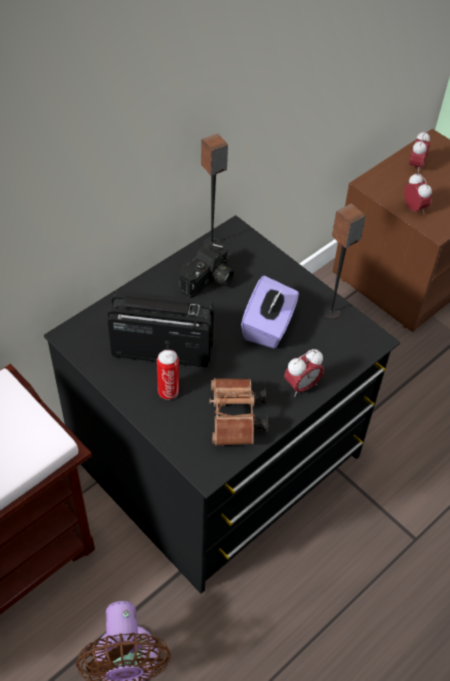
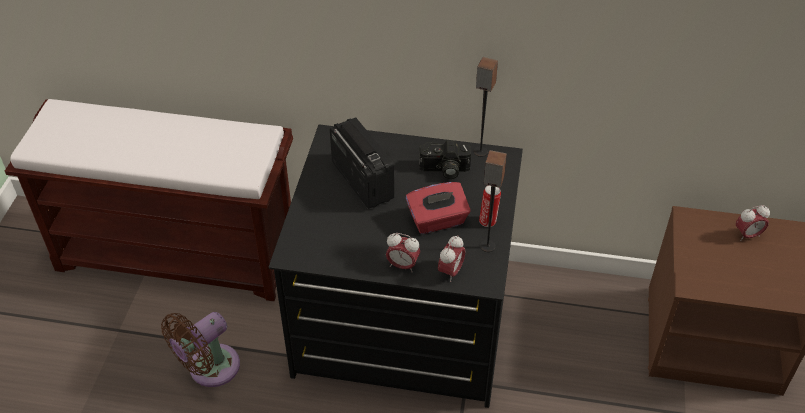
camera: 55 degrees right, 5 degrees down
can [157,350,179,400] -> can moved to [479,185,501,227]
brown binoculars [210,378,268,446] -> none
purple tissue box [241,276,299,348] -> red tissue box [406,182,471,234]
alarm clock [404,173,432,214] -> alarm clock moved to [438,235,466,282]

